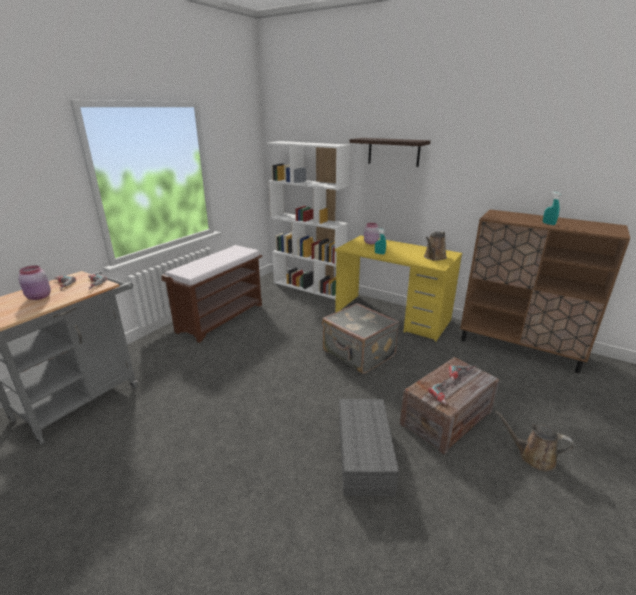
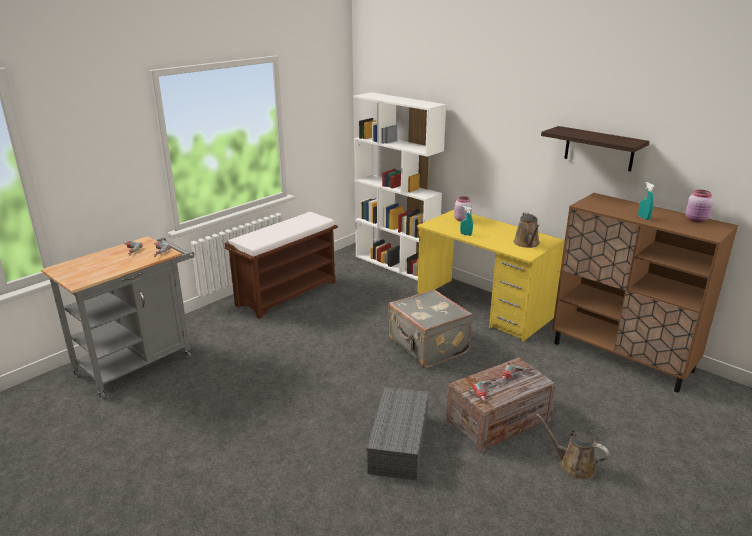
camera: 10 degrees right, 0 degrees up
pink jar [18,265,51,300] -> pink jar moved to [686,190,713,223]
shelf [349,138,431,167] -> shelf moved to [541,126,649,172]
brown watering can [424,231,447,261] -> brown watering can turned 45 degrees counterclockwise [514,212,540,248]

